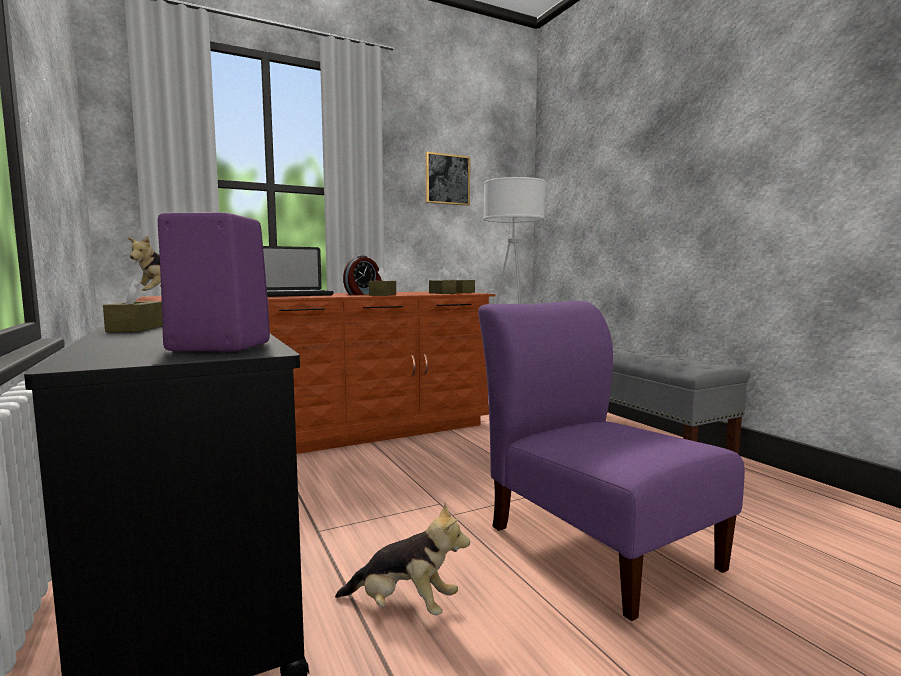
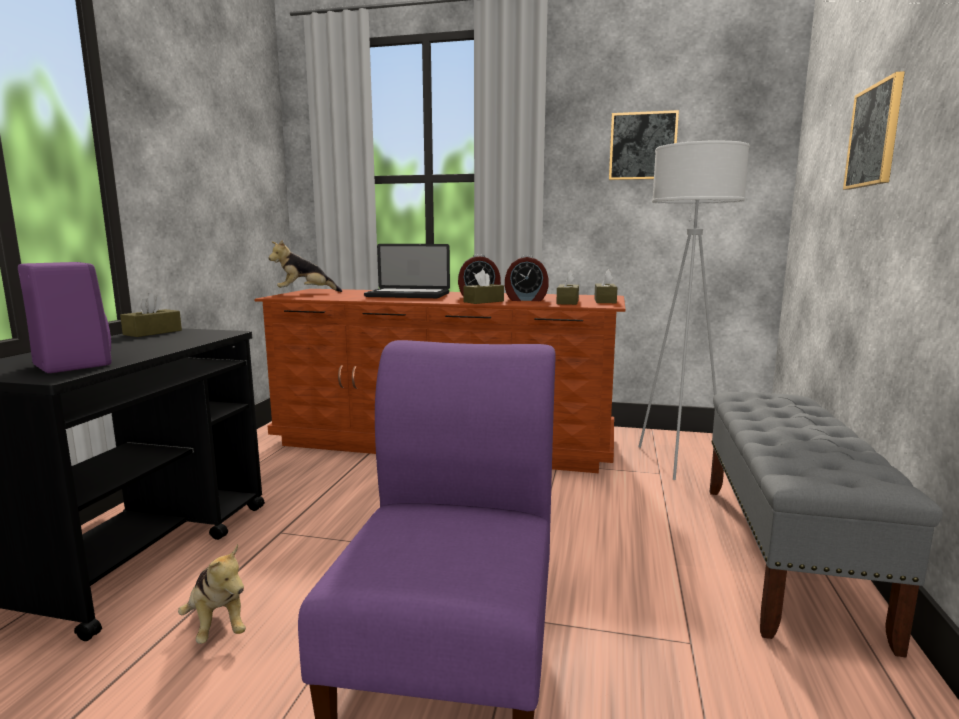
camera: 40 degrees right, 5 degrees up
none -> alarm clock [505,255,549,301]
none -> picture [843,71,905,190]

